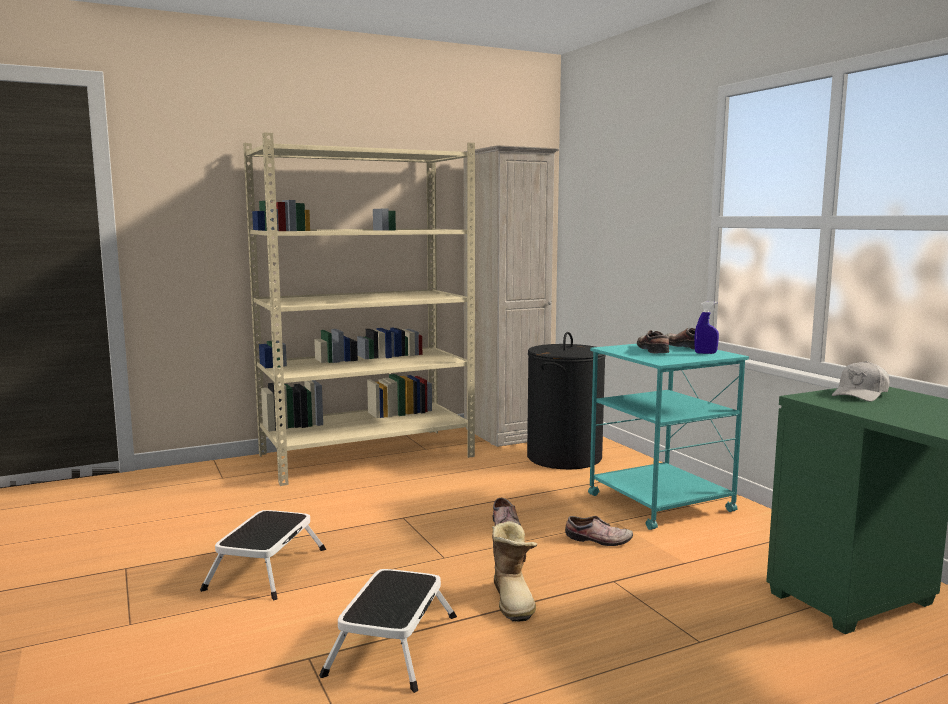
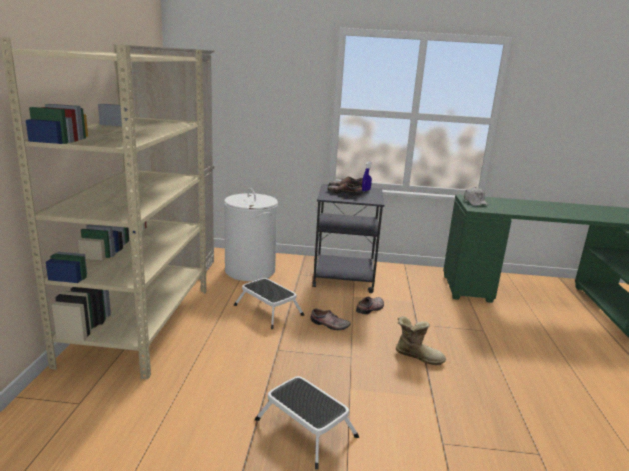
camera: 60 degrees left, 10 degrees up
black step ladder [319,569,457,693] -> black step ladder moved to [233,278,304,329]
black laundry basket [527,332,606,469] -> white laundry basket [224,188,278,281]
turquoise cart [588,344,749,530] -> black cart [312,184,384,293]

